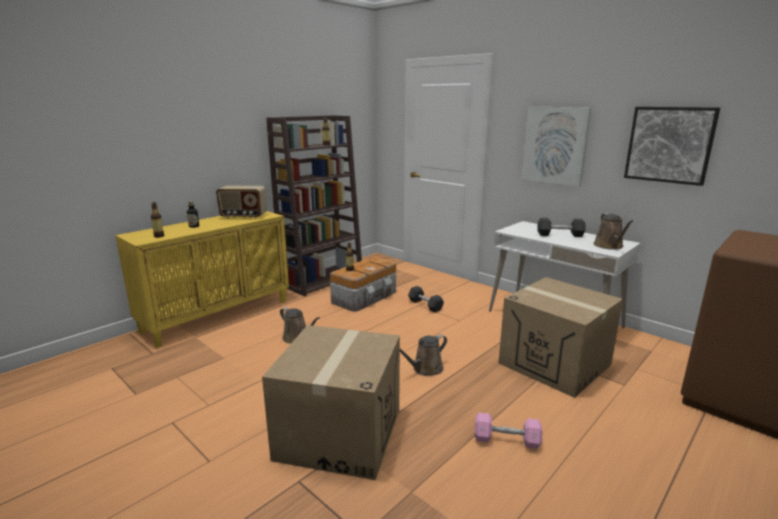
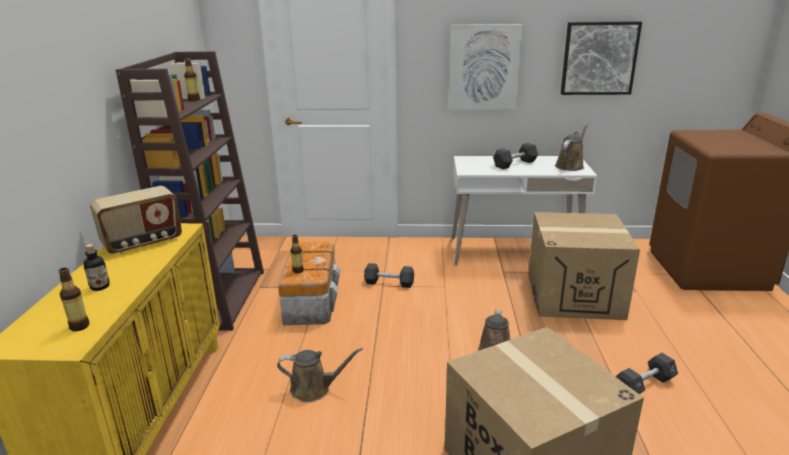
camera: 40 degrees left, 5 degrees up
pink dumbbell [475,413,542,449] -> black dumbbell [615,353,678,394]
brown watering can [593,213,633,250] -> brown watering can turned 105 degrees counterclockwise [555,123,588,171]

